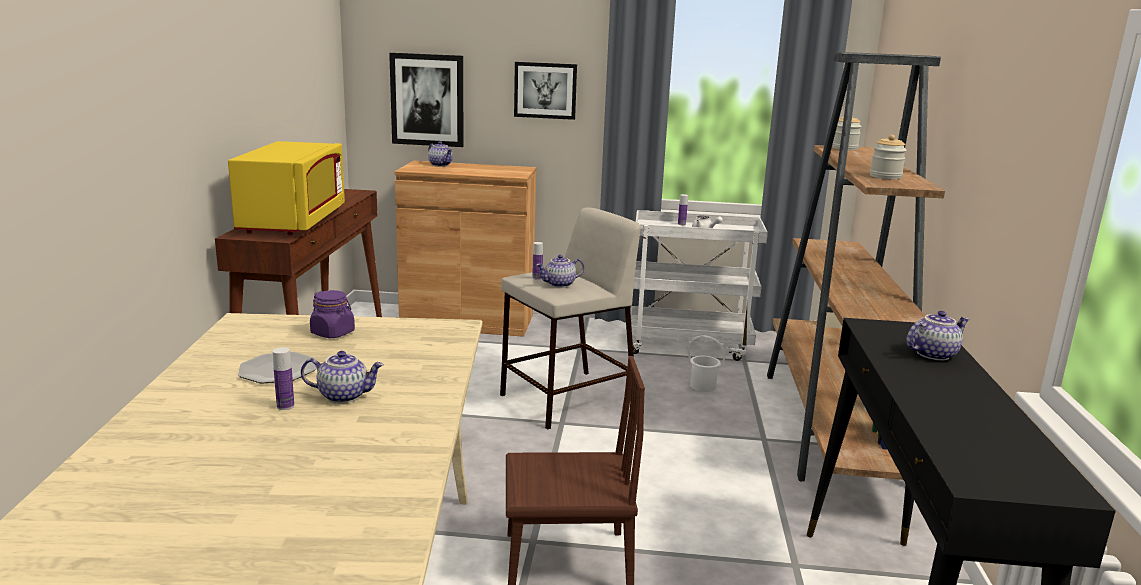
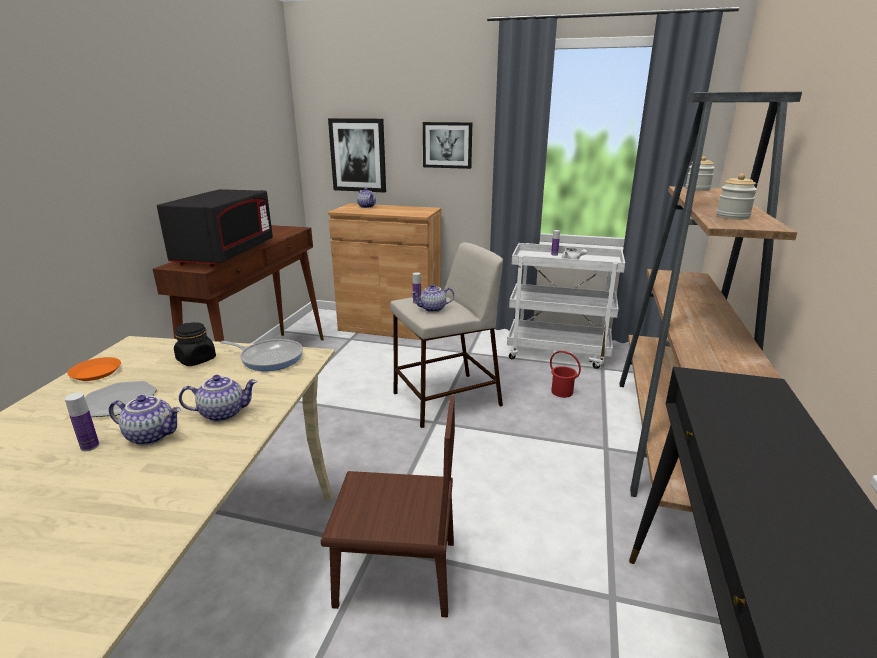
camera: 10 degrees right, 5 degrees up
yellow microwave [228,141,345,235] -> black microwave [157,189,273,266]
purple jar [310,290,355,338] -> black jar [174,322,216,366]
white bucket [688,335,725,392] -> red bucket [550,351,581,398]
teapot [906,311,969,361] -> teapot moved to [179,375,258,422]
none -> orange plate [67,357,121,381]
none -> frying pan [220,339,303,371]

